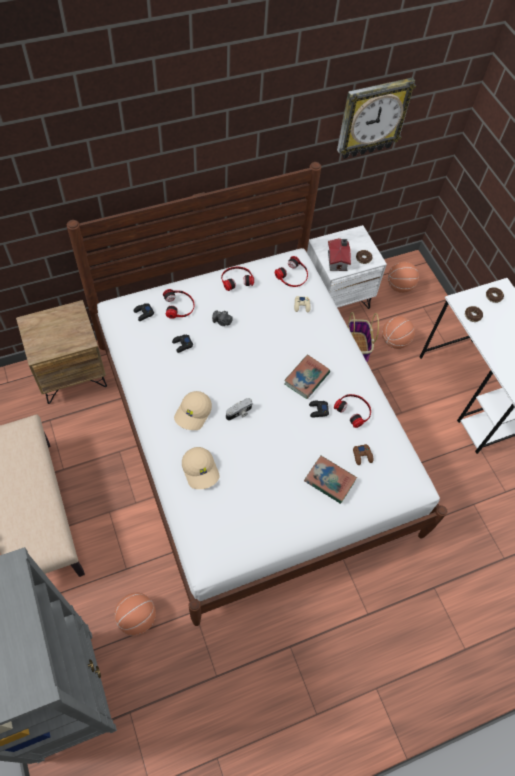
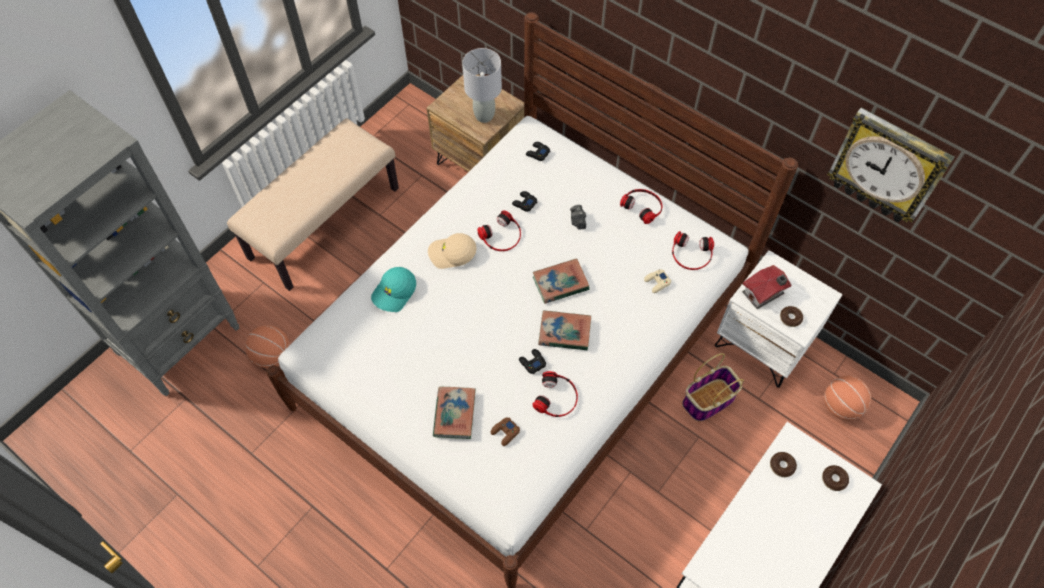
camera: 65 degrees right, 0 degrees up
headphones [163,289,195,319] -> headphones moved to [477,211,521,251]
beige cap [182,447,220,489] -> turquoise cap [371,267,416,312]
camera [226,398,253,420] -> none
basketball [382,316,415,349] -> none
none -> grey table lamp [462,48,502,123]
none -> book [533,258,590,304]

